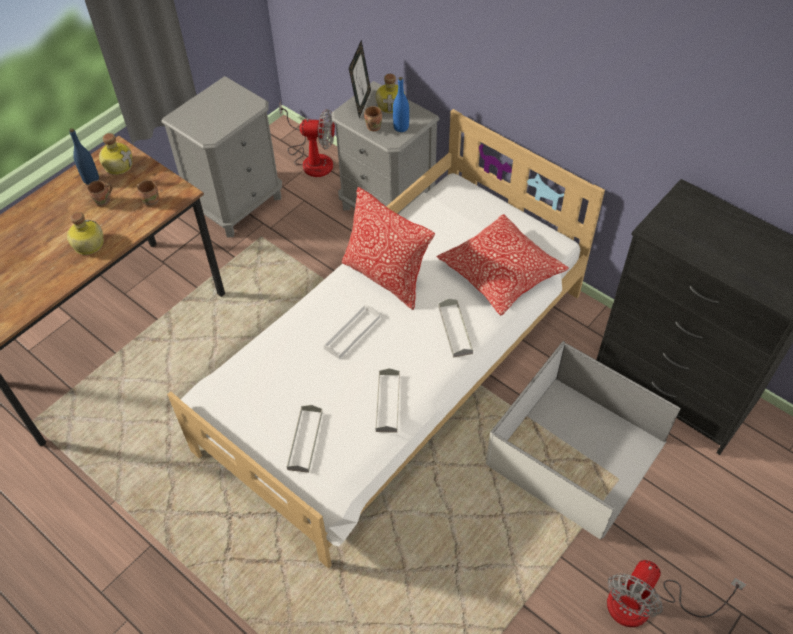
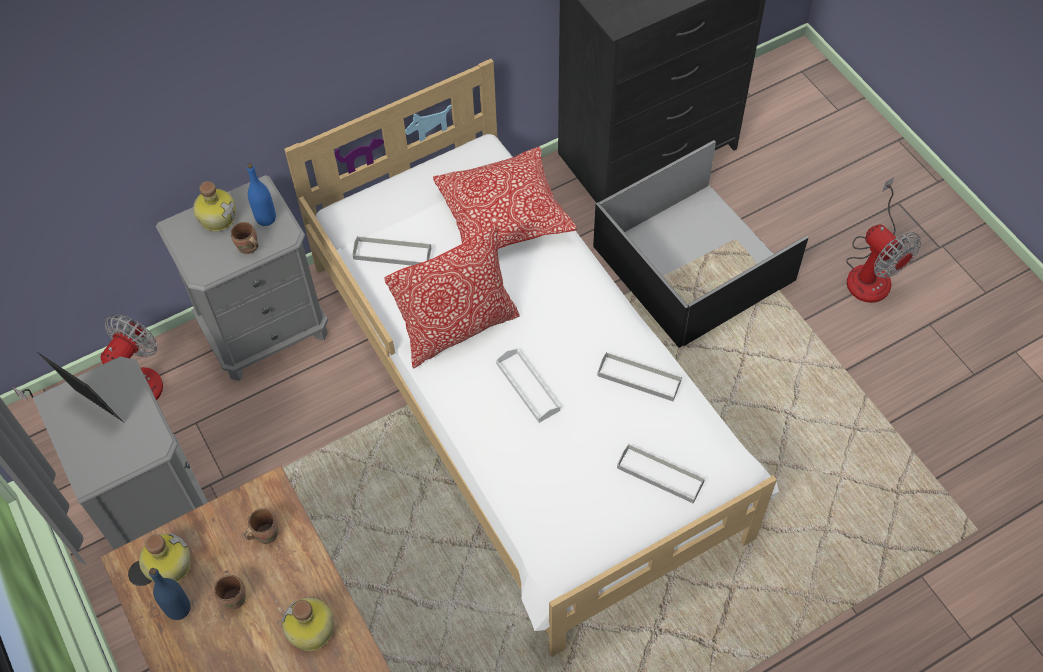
camera: 70 degrees left, 5 degrees up
picture frame [349,40,371,118] -> picture frame moved to [36,351,123,422]
grey tray [438,299,473,358] -> grey tray moved to [353,236,431,266]
white storage box [486,341,681,540] -> black storage box [593,140,808,348]

